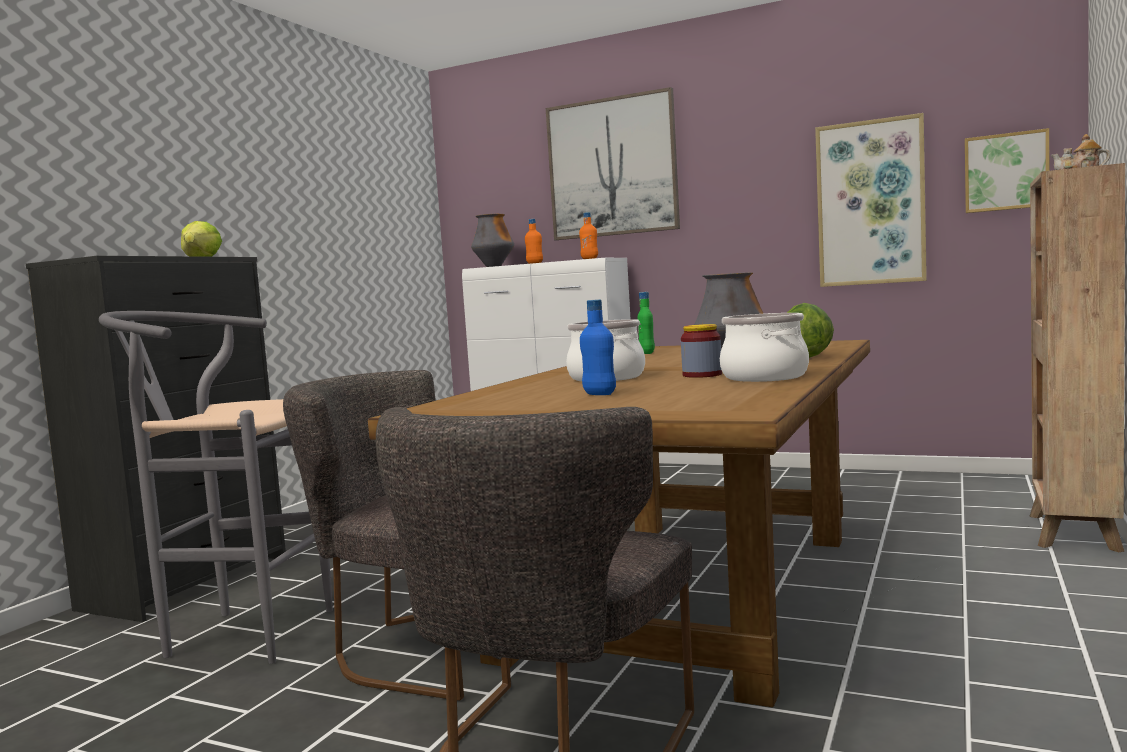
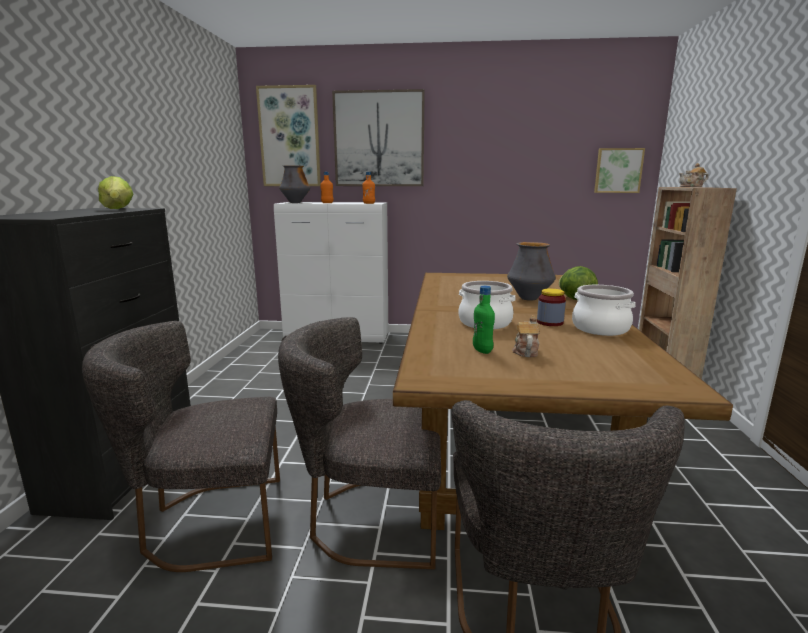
camera: 20 degrees left, 10 degrees up
grey stool [99,311,333,664] -> grey chair [82,321,280,572]
blue bottle [580,299,616,395] -> teapot [512,315,540,357]
green bottle [638,292,655,354] -> green bottle moved to [473,286,495,354]
picture [815,113,927,287] -> picture moved to [256,85,321,186]

